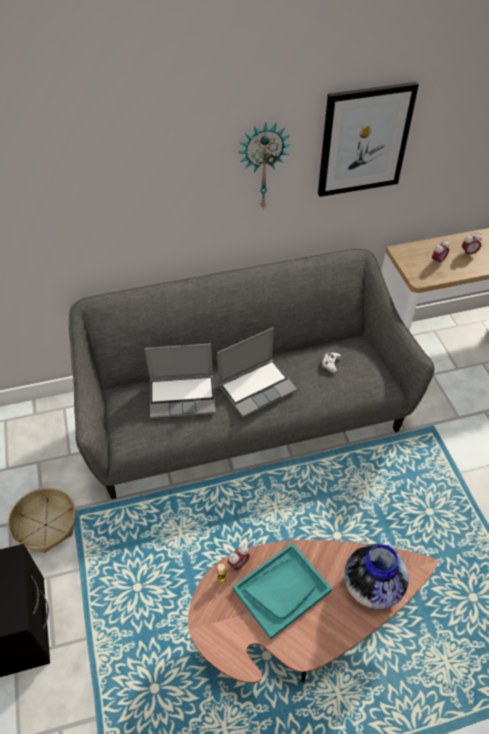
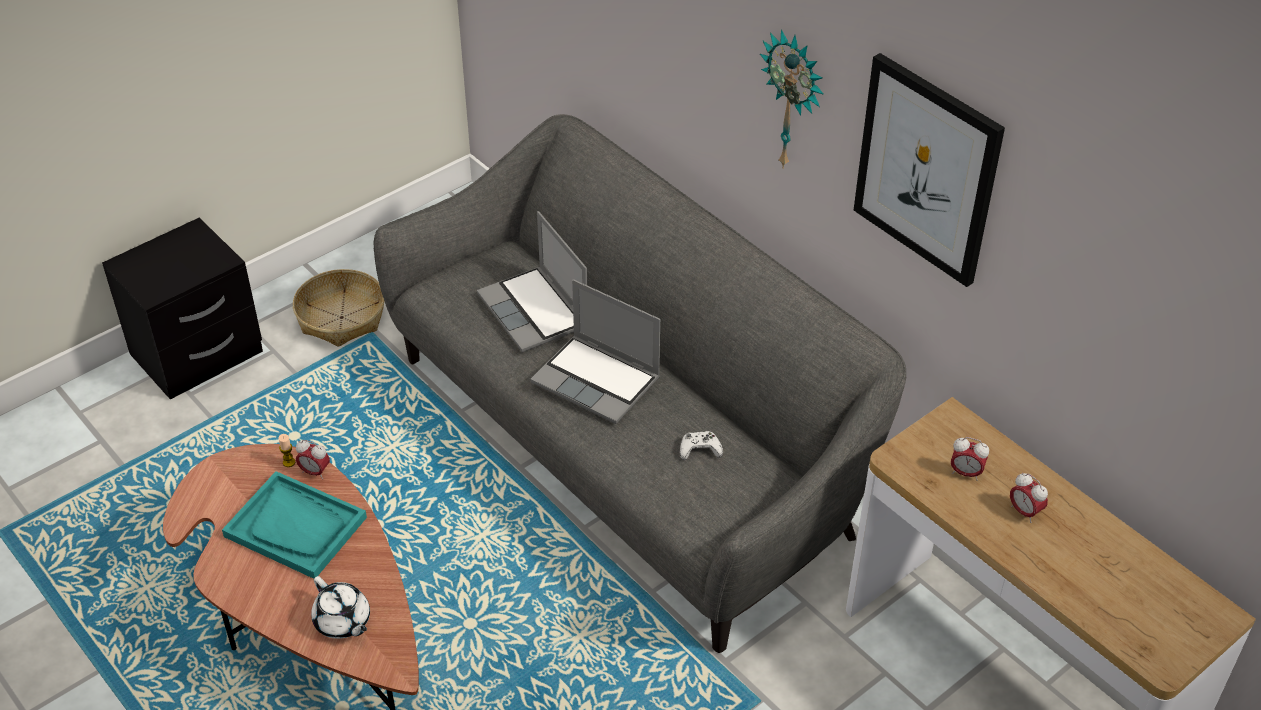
camera: 65 degrees right, 5 degrees down
vase [344,544,409,609] -> white teapot [311,576,370,639]

